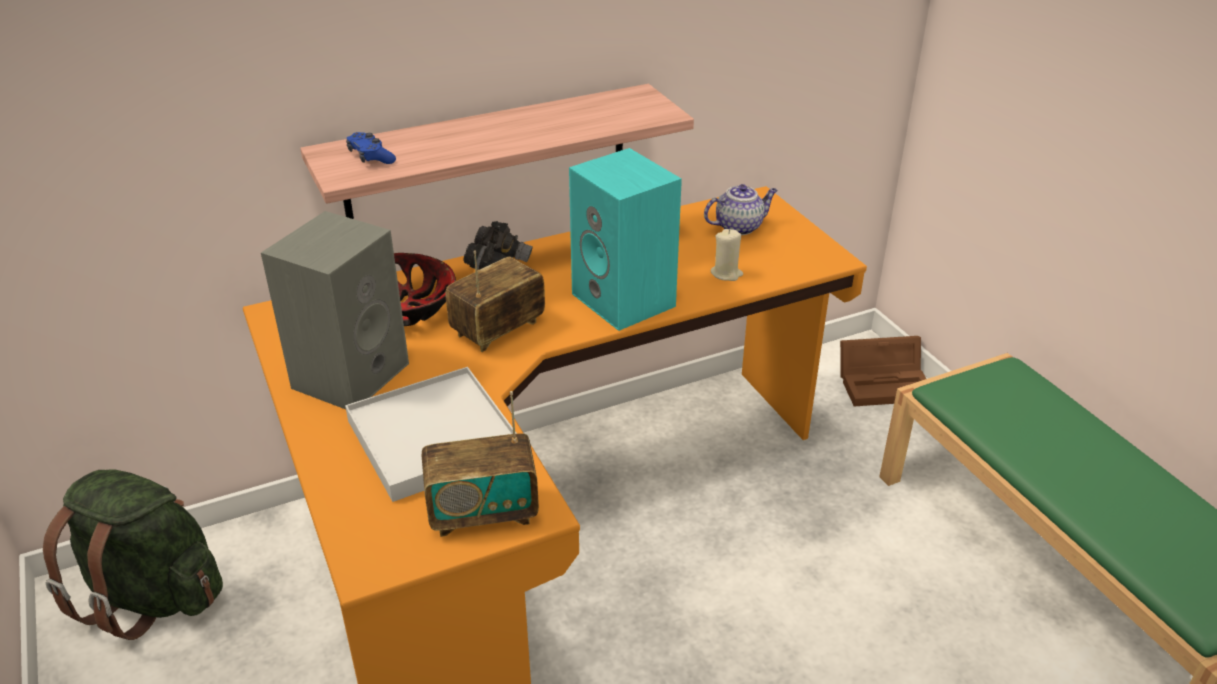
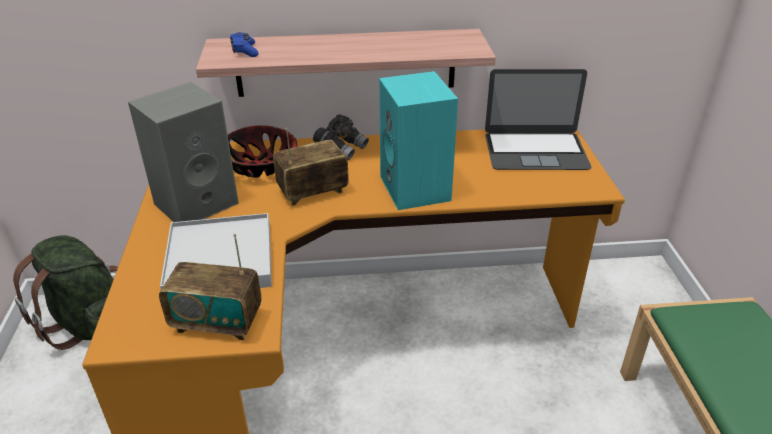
camera: 20 degrees right, 0 degrees up
teapot [704,184,778,235] -> laptop [485,69,591,170]
beige candle [710,229,743,281] -> none
brown storage box [840,336,926,406] -> none

